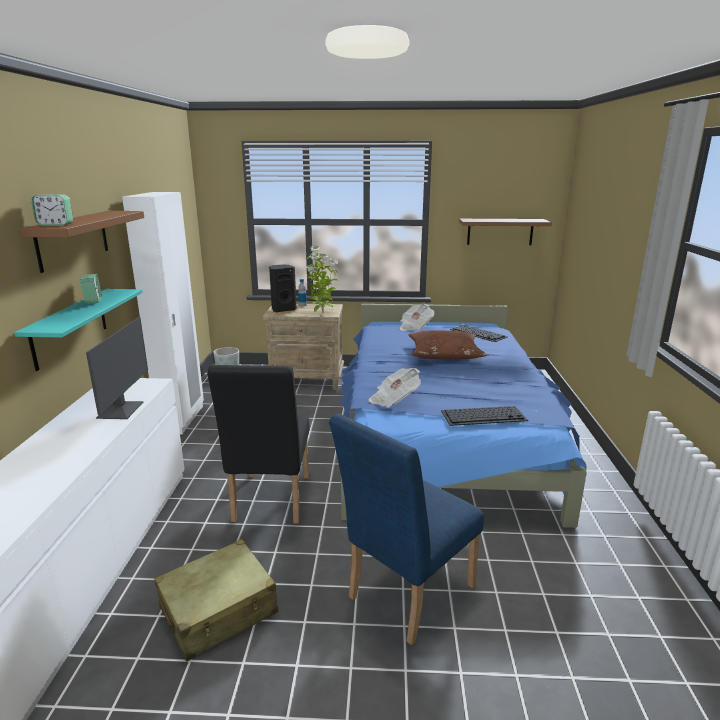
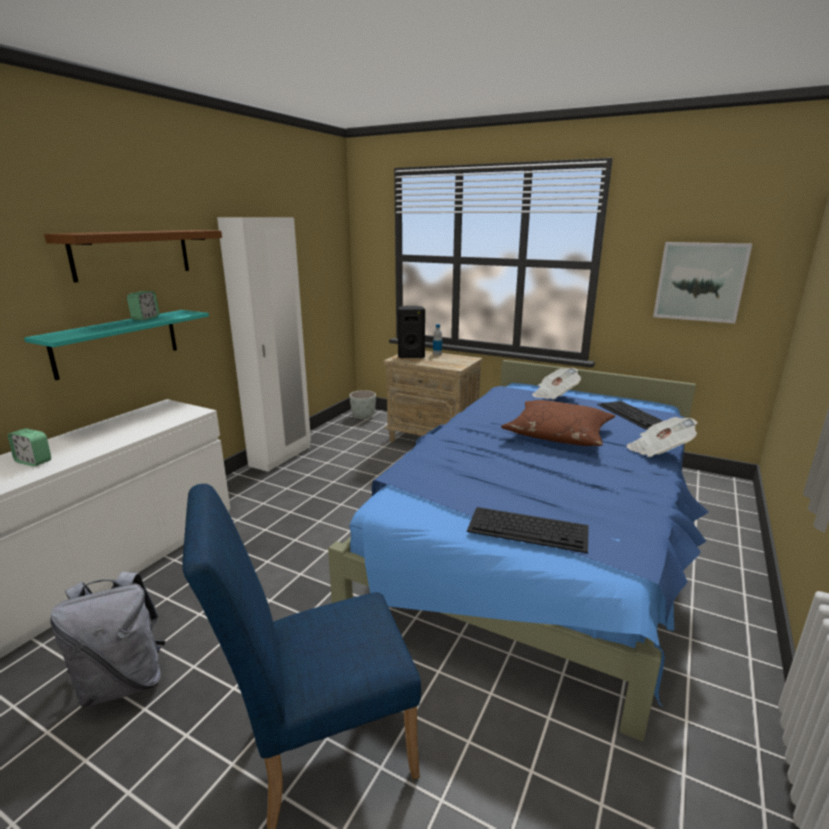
camera: 25 degrees right, 0 degrees up
alarm clock [31,194,73,226] -> alarm clock moved to [8,428,51,467]
monitor [86,317,148,419] -> none
beige suitcase [154,539,278,661] -> grey backpack [50,571,165,707]
black chair [207,365,309,524] -> none
potted plant [306,246,338,313] -> none
newspaper [368,368,421,407] -> newspaper moved to [627,417,698,457]
brown shelf [459,219,552,245] -> picture [653,242,752,323]

